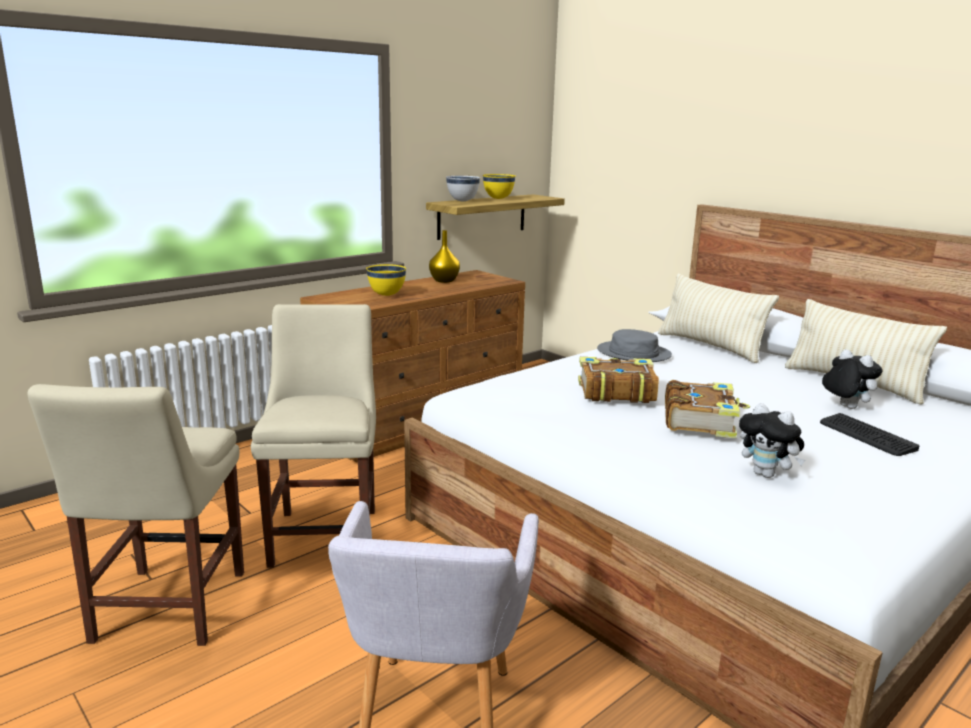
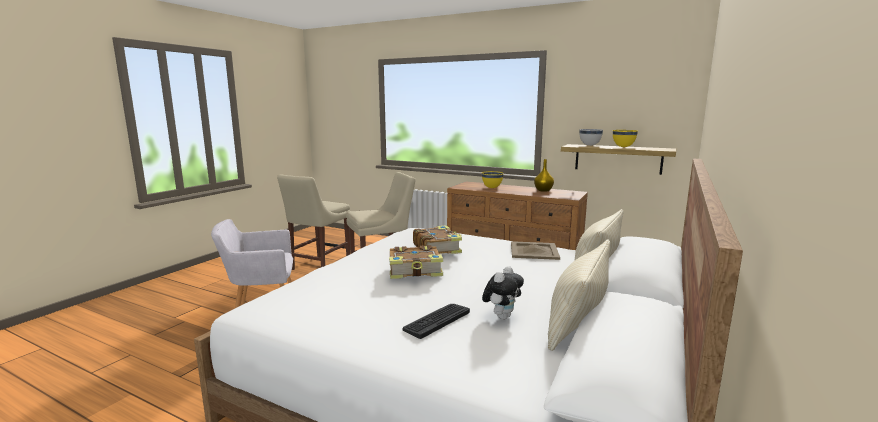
camera: 70 degrees right, 5 degrees down
beige chair [27,384,244,646] -> beige chair turned 45 degrees counterclockwise [277,174,350,270]
grey hat [597,329,672,362] -> beige tray [511,241,560,260]
plush toy [739,403,805,478] -> none

